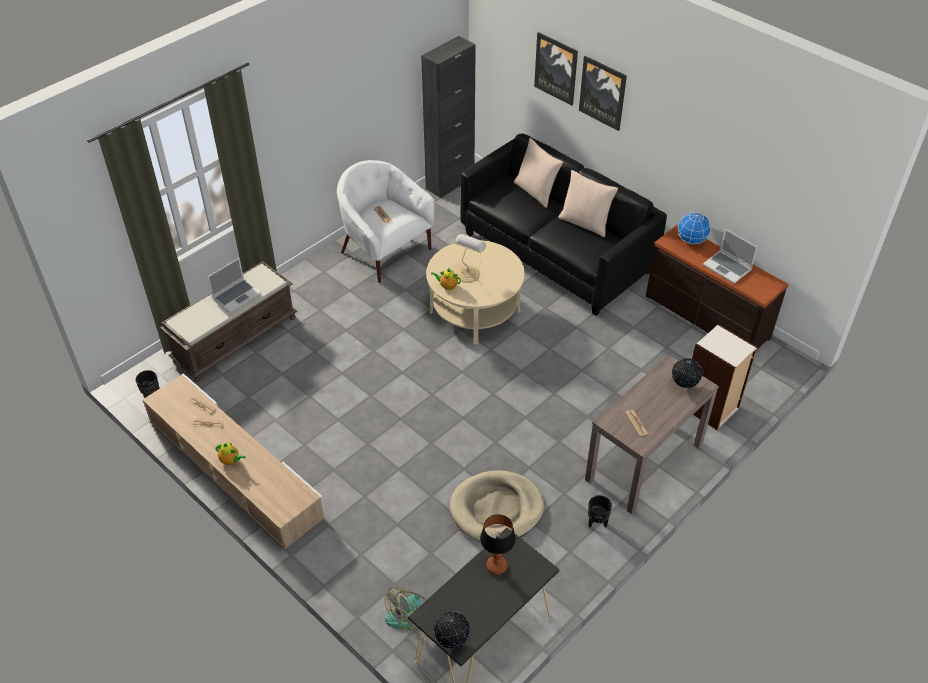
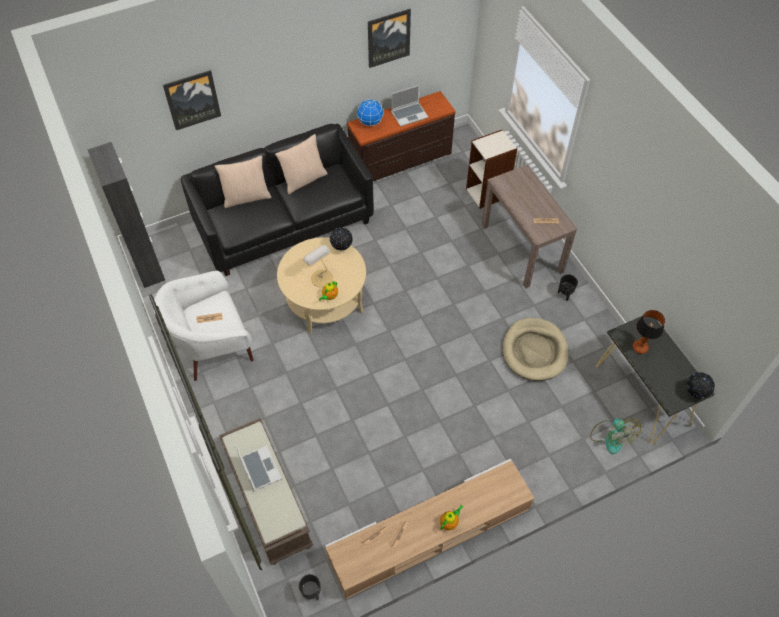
camera: 70 degrees left, 10 degrees up
picture [579,56,627,131] -> picture moved to [368,9,411,68]
globe [672,358,702,388] -> globe moved to [330,227,353,251]

